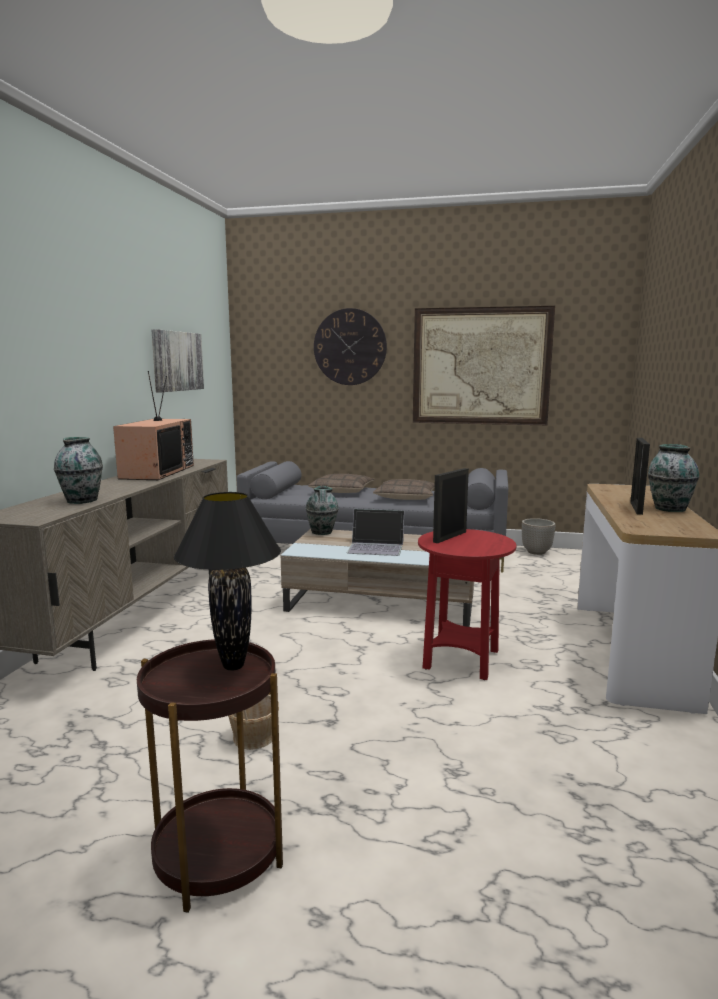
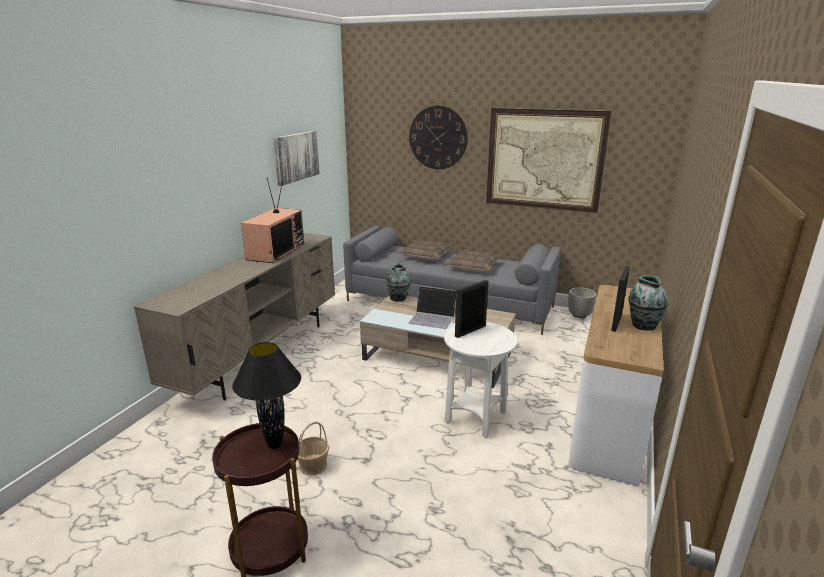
camera: 10 degrees right, 10 degrees up
vase [54,437,103,504] -> none
red side table [418,529,517,680] -> white side table [444,322,517,438]

